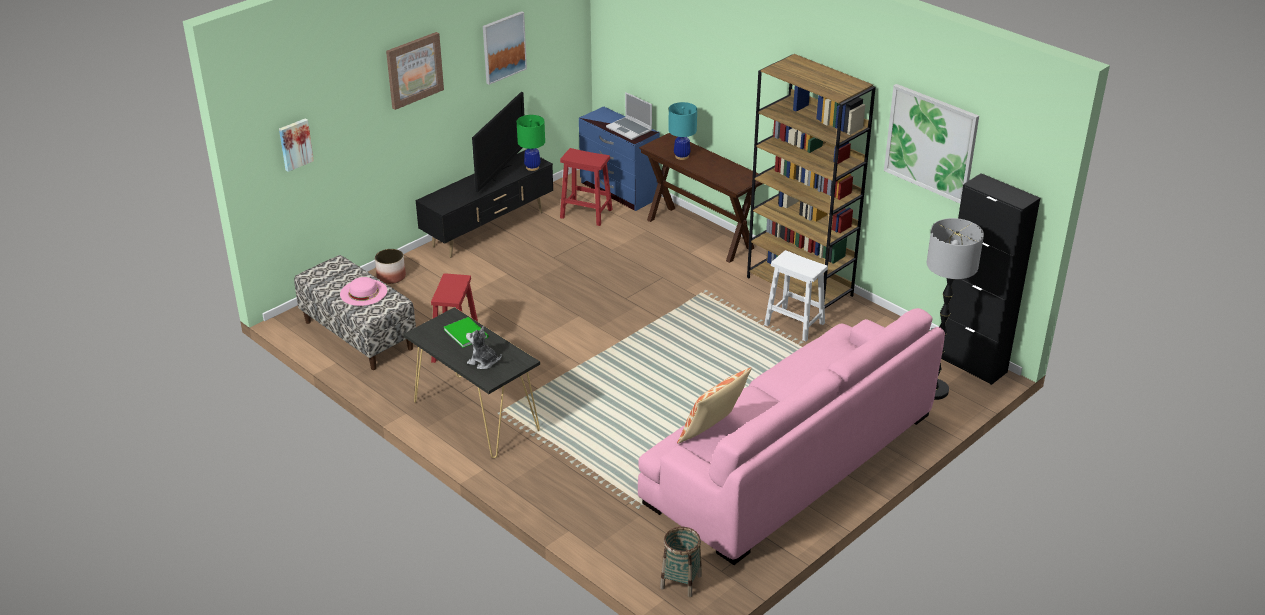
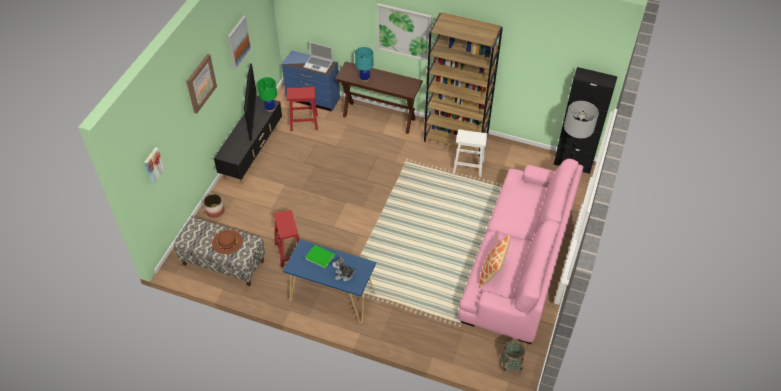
camera: 25 degrees left, 15 degrees up
pink hat [340,277,387,306] -> brown hat [212,230,243,254]
black console table [403,307,540,458] -> blue console table [283,239,376,323]
picture [884,84,979,204] -> picture moved to [377,3,432,61]

